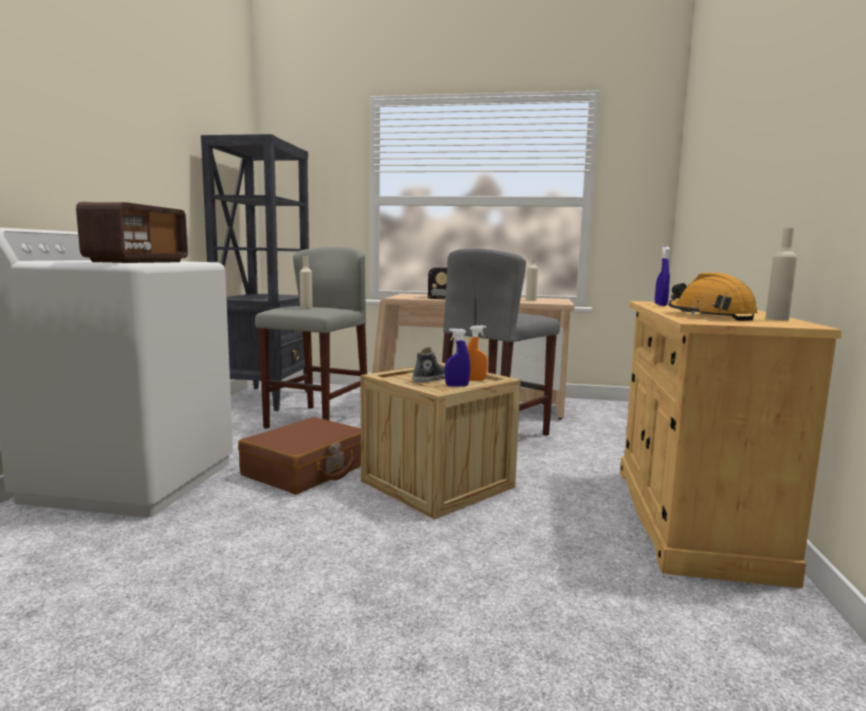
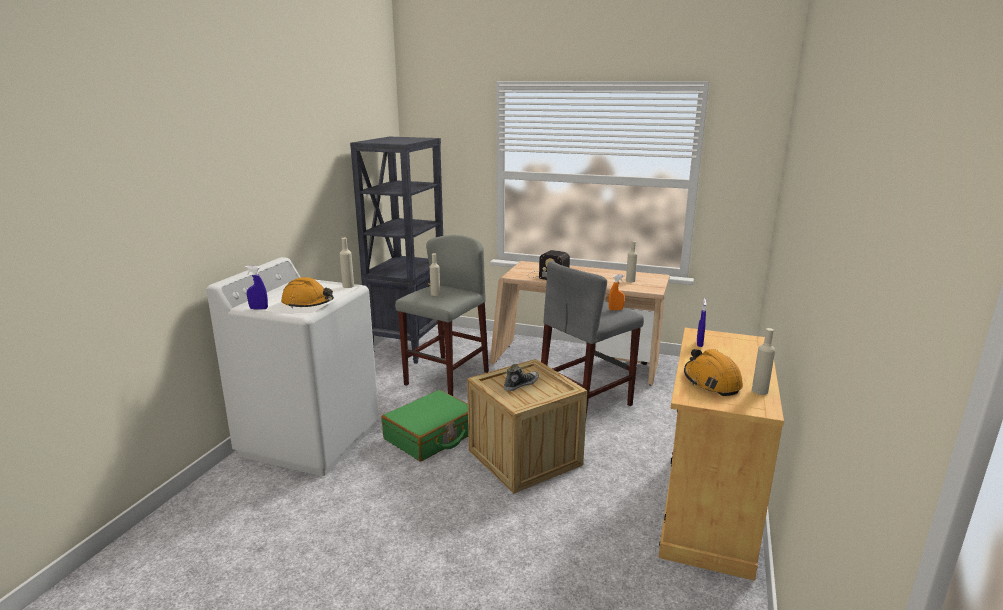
camera: 10 degrees right, 10 degrees up
radio [76,202,188,263] -> orange hard hat [281,277,334,308]
brown suitcase [238,417,361,494] -> green suitcase [381,390,468,461]
blue spray bottle [445,328,470,387] -> blue spray bottle moved to [245,266,268,309]
orange spray bottle [467,325,488,381] -> orange spray bottle moved to [609,275,625,310]
none -> beige bottle [340,238,354,288]

